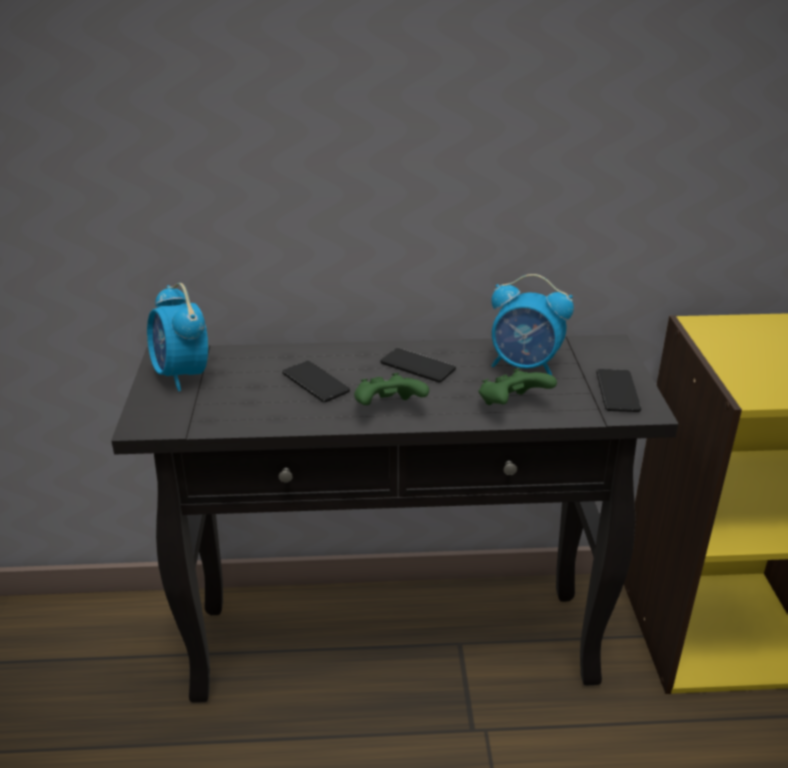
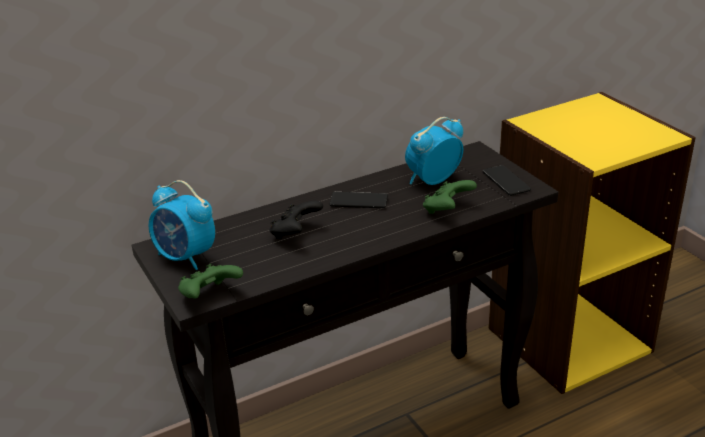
camera: 25 degrees left, 0 degrees up
phone [282,361,350,402] -> black game controller [269,201,323,239]
green game controller [354,373,429,405] -> green game controller moved to [178,264,243,299]
alarm clock [491,274,574,375] -> alarm clock turned 150 degrees clockwise [405,117,464,185]

